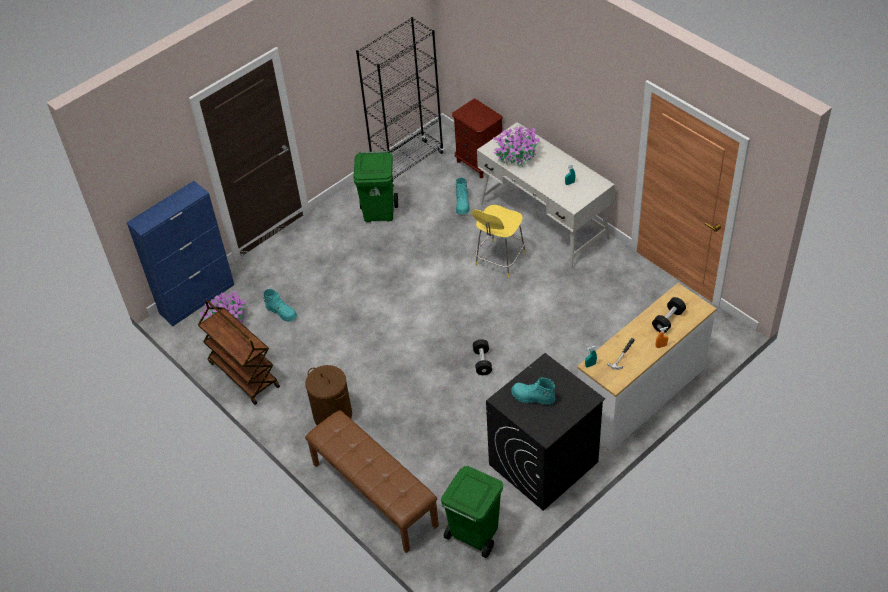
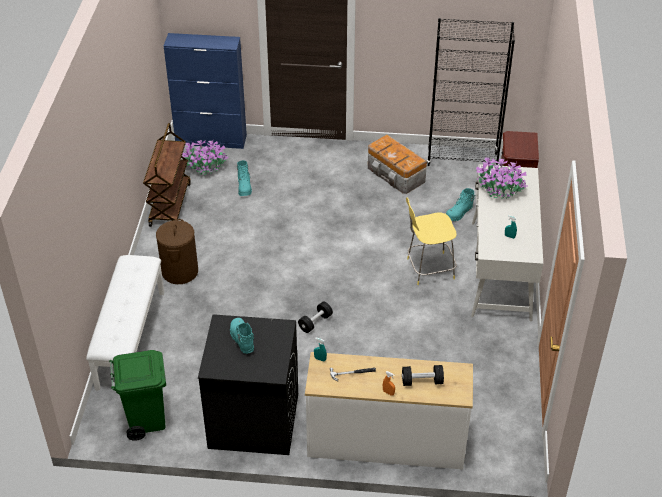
camera: 45 degrees right, 5 degrees down
brown bench [305,411,439,553] -> white bench [86,255,165,391]
green trash can [353,151,398,222] -> storage box [368,134,427,194]

